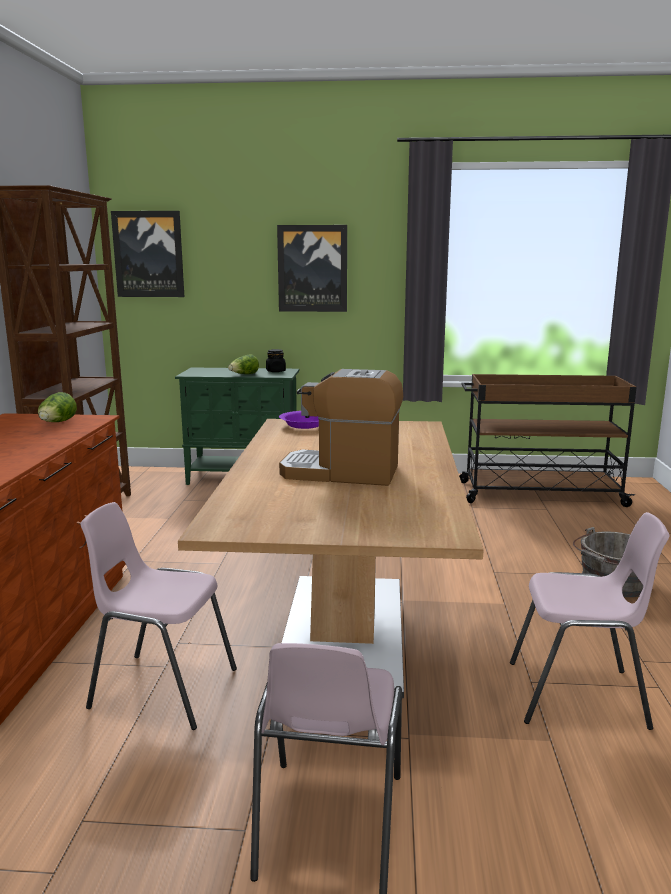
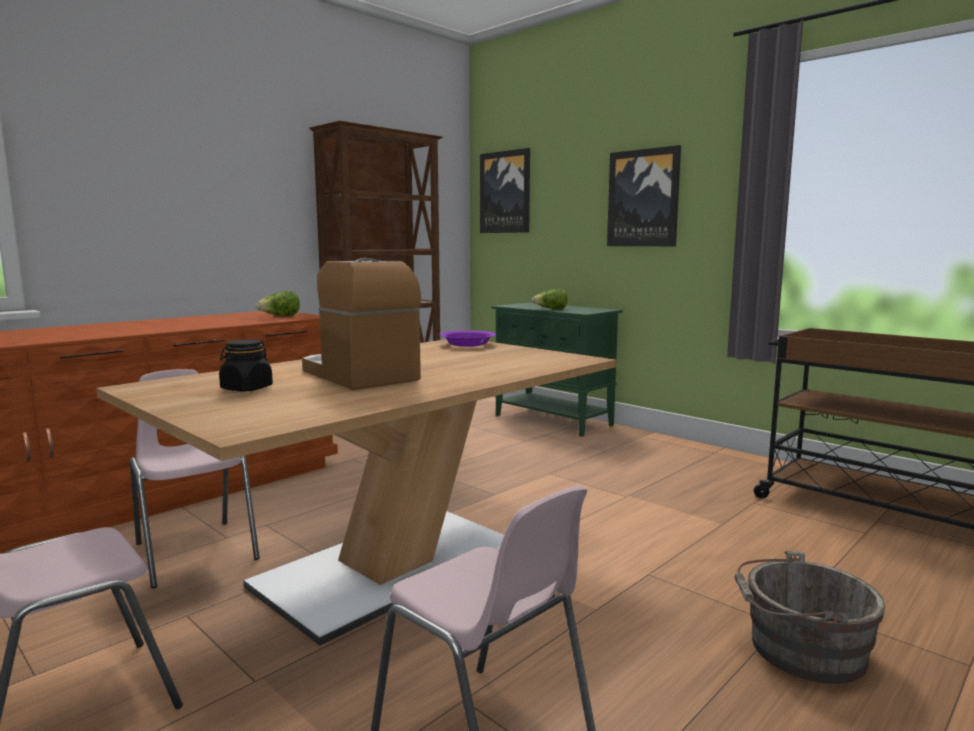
camera: 40 degrees right, 5 degrees down
black jar [266,349,286,372] -> black jar moved to [219,340,273,391]

